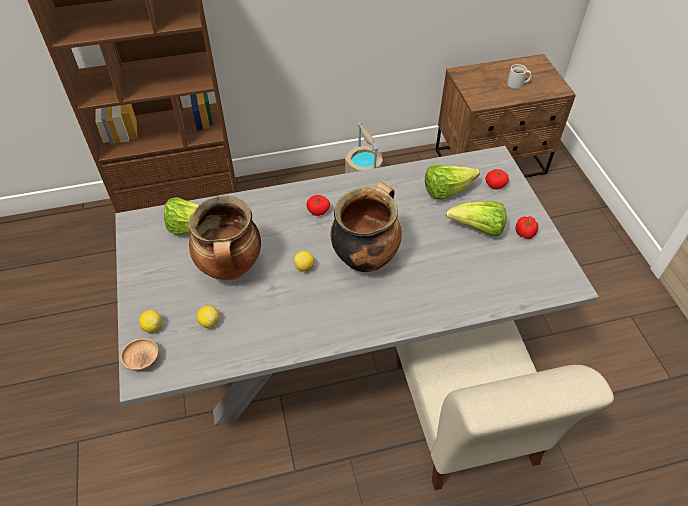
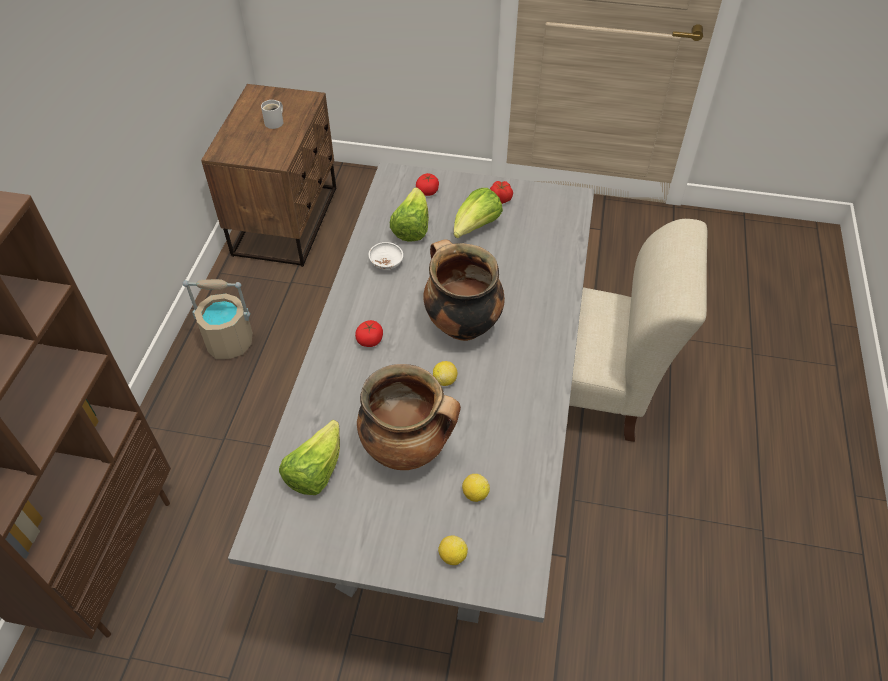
camera: 65 degrees left, 0 degrees up
brown bowl [121,338,159,371] -> none
none -> white bowl [369,242,403,270]

